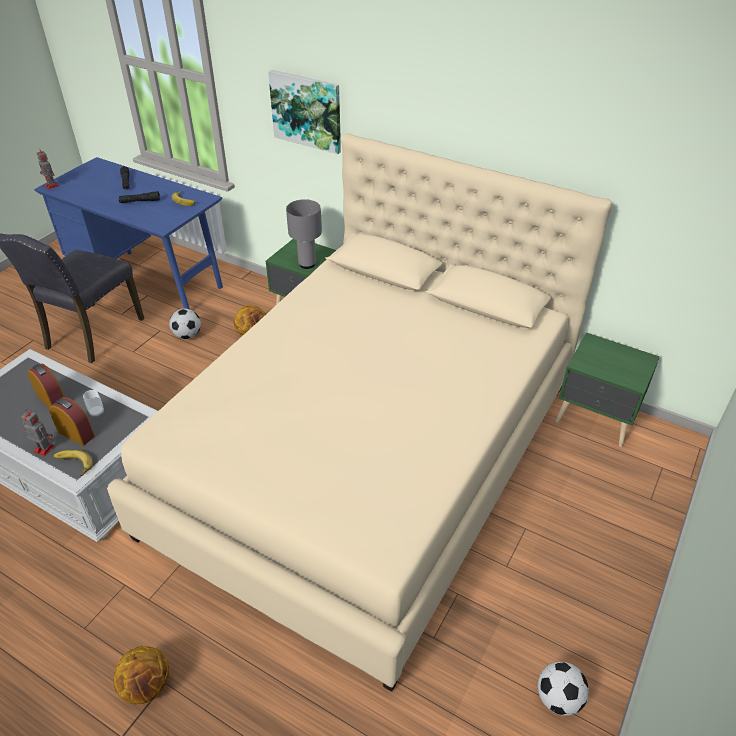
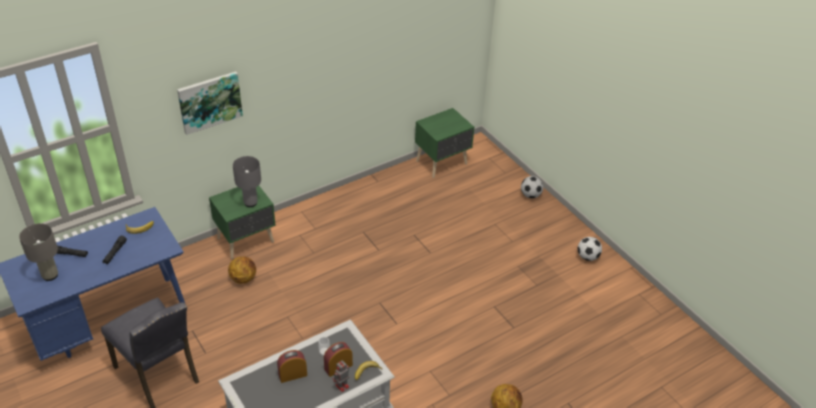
camera: 65 degrees left, 0 degrees up
toy robot [37,148,59,189] -> none
beige bed [107,133,612,692] -> none
football [169,309,201,339] -> football moved to [521,176,543,198]
none -> grey table lamp [19,223,58,281]

